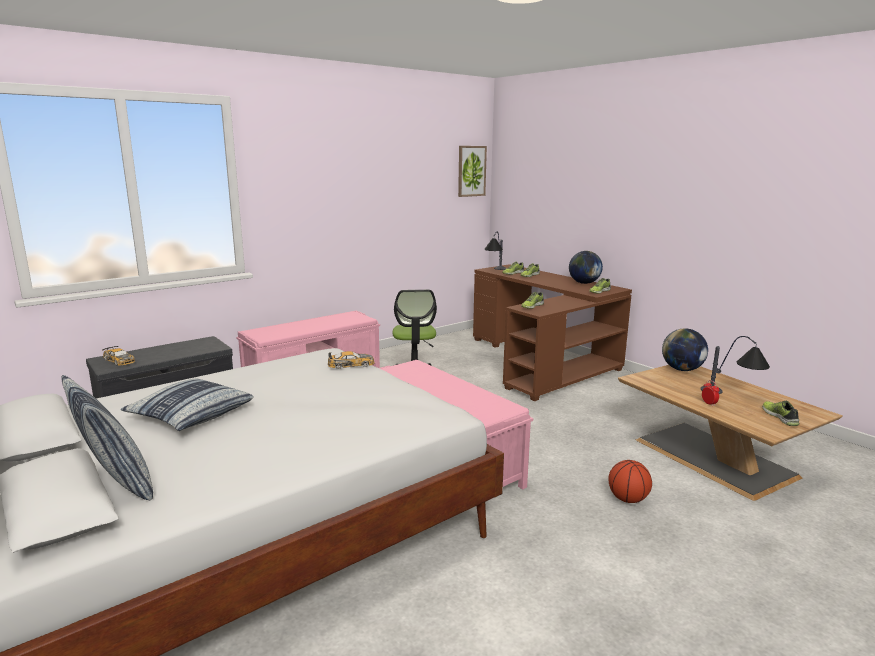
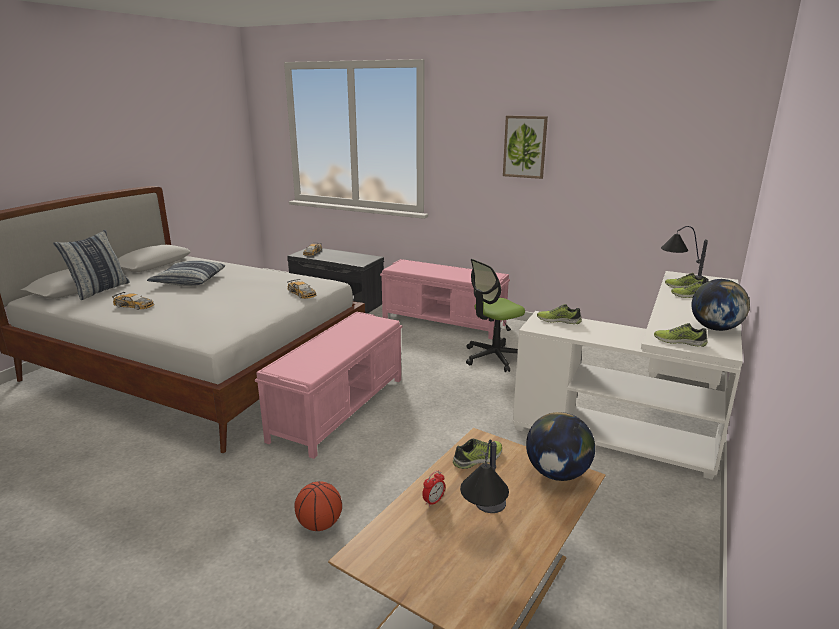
camera: 65 degrees right, 5 degrees up
picture [458,146,487,197] -> picture moved to [503,116,548,179]
brown desk [473,264,632,401] -> white desk [513,271,743,480]
shoe [762,401,800,426] -> shoe moved to [453,438,502,469]
none -> toy car [112,292,154,310]

